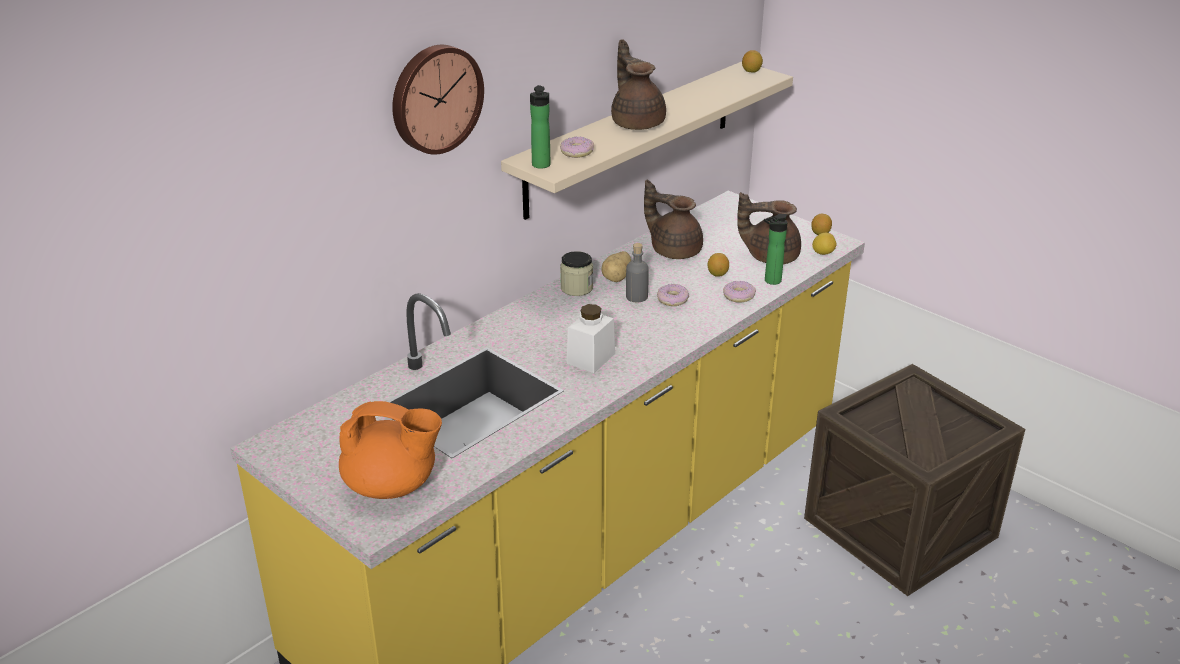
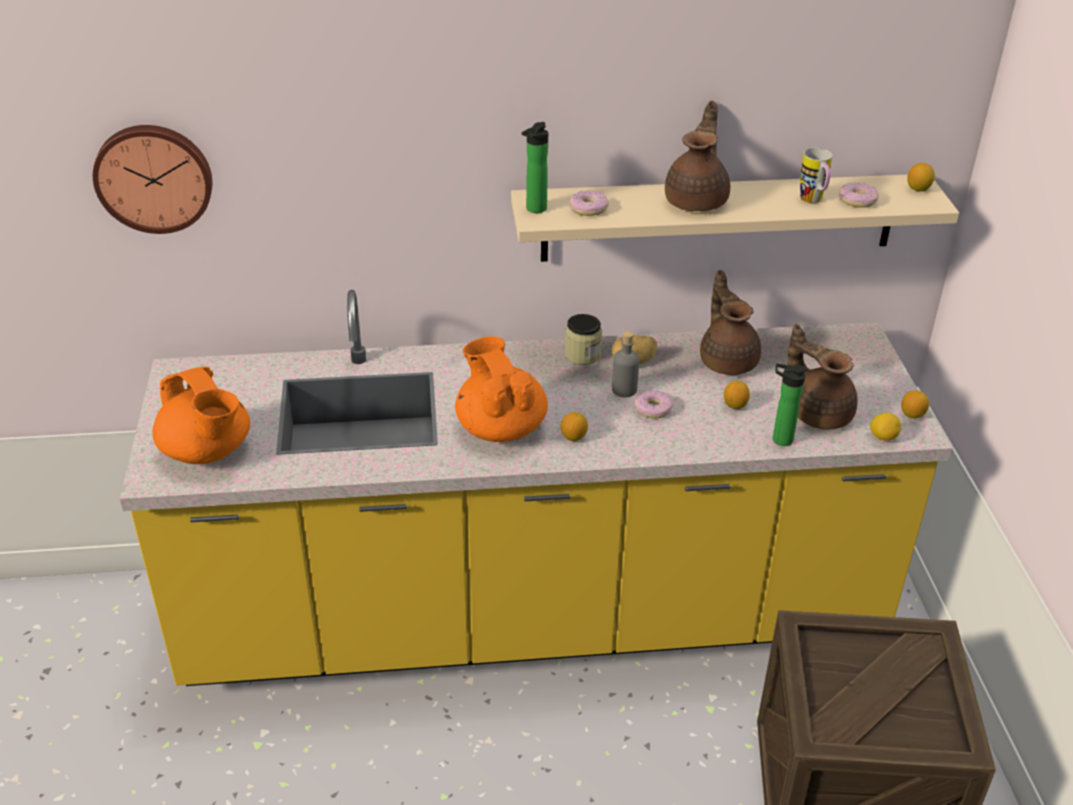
camera: 40 degrees right, 5 degrees up
wall clock [392,45,484,155] -> wall clock moved to [93,125,212,234]
white jar [566,304,615,373] -> orange teapot [455,336,548,442]
donut [723,281,756,303] -> donut moved to [839,183,879,208]
none -> lemon [561,412,588,441]
none -> mug [800,148,832,203]

